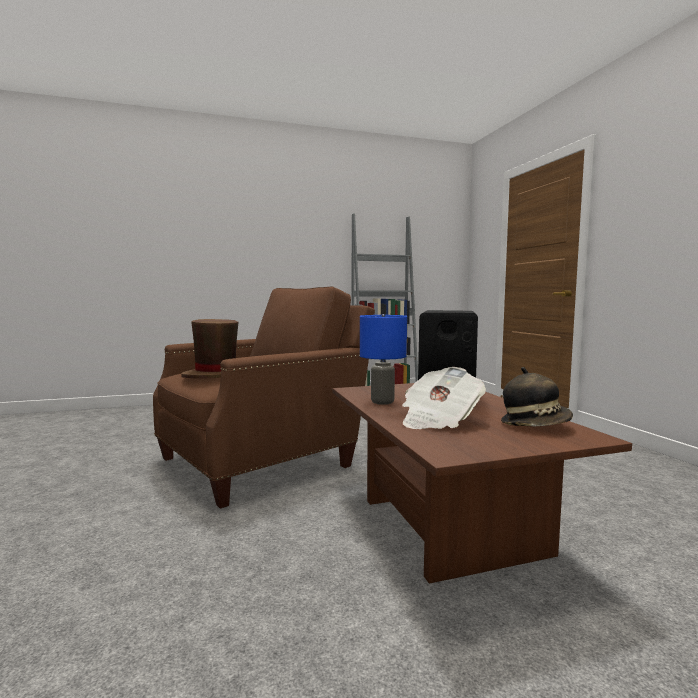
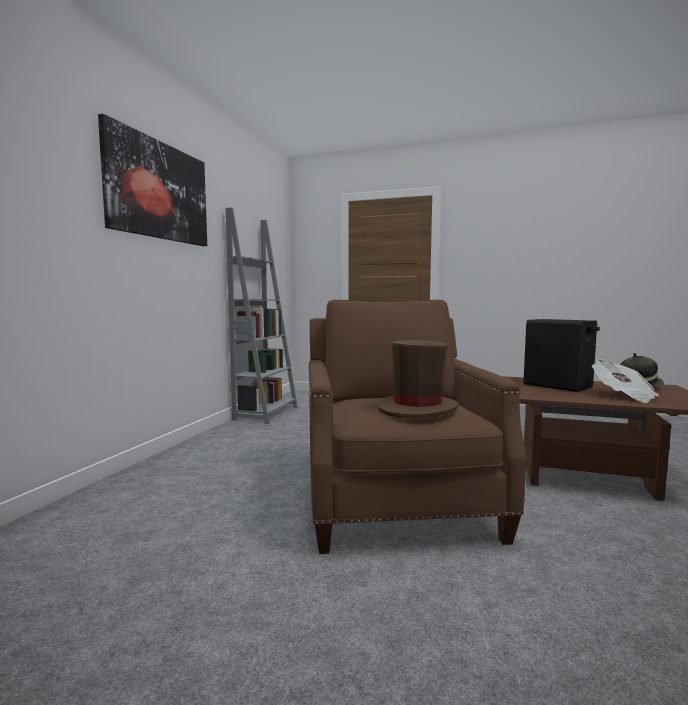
camera: 55 degrees left, 0 degrees up
blue table lamp [360,314,407,405] -> none
none -> picture [98,114,207,246]

